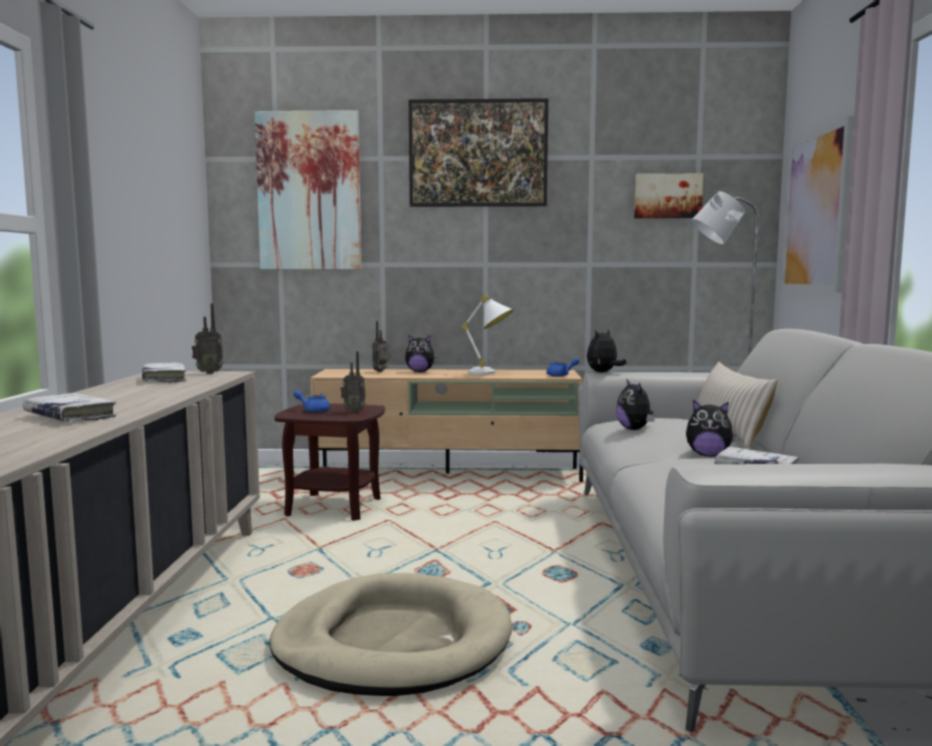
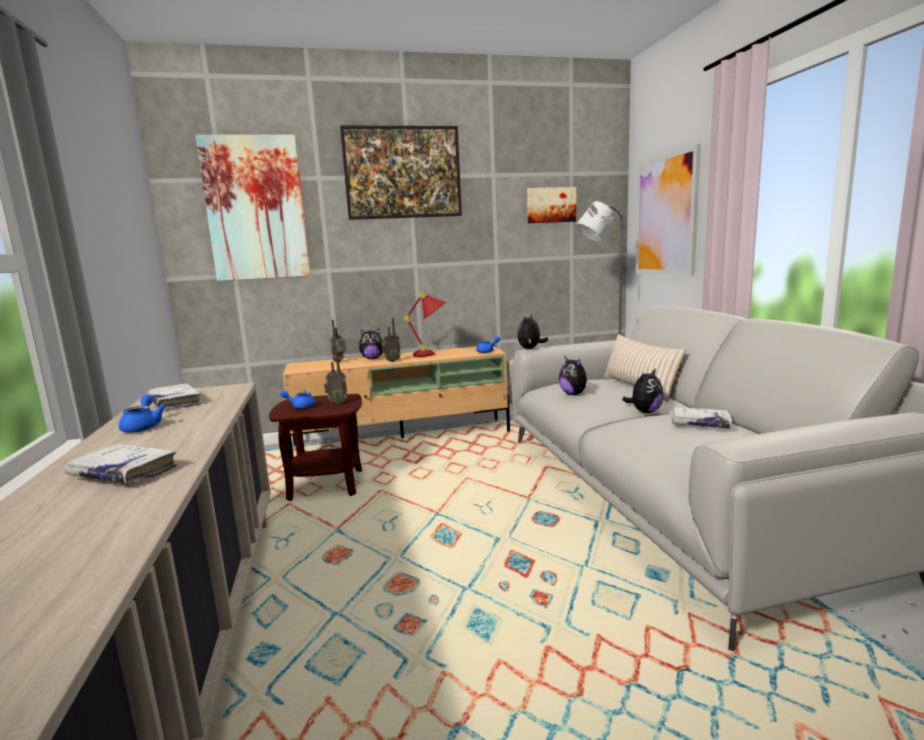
camera: 15 degrees left, 5 degrees up
radio [192,303,223,374] -> radio moved to [382,318,401,362]
beige dog bed [269,573,513,696] -> none
white table lamp [462,295,514,375] -> red table lamp [404,292,446,357]
plush toy [686,400,736,456] -> plush toy turned 45 degrees counterclockwise [622,369,663,413]
none -> blue teapot [119,394,166,432]

